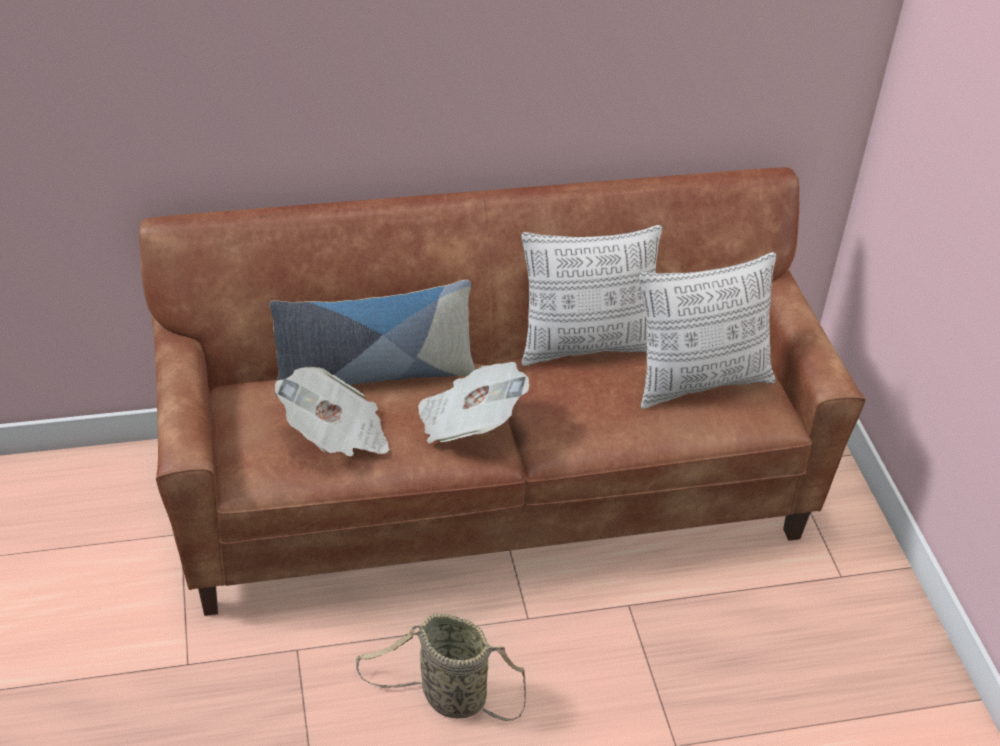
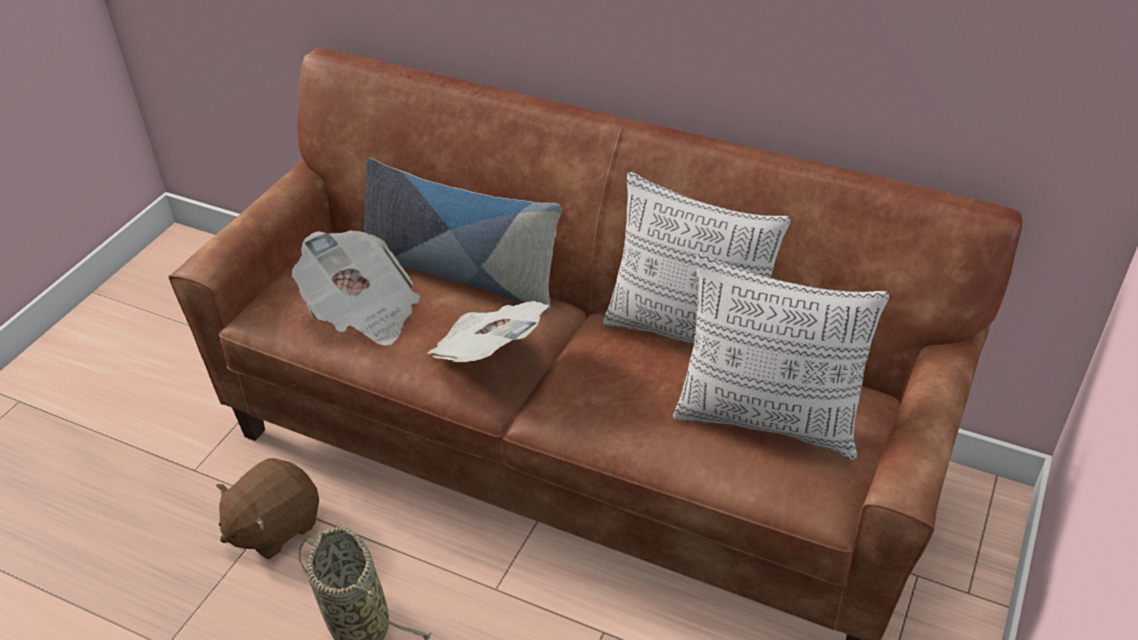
camera: 40 degrees right, 0 degrees up
none -> brown plush toy [216,458,319,559]

